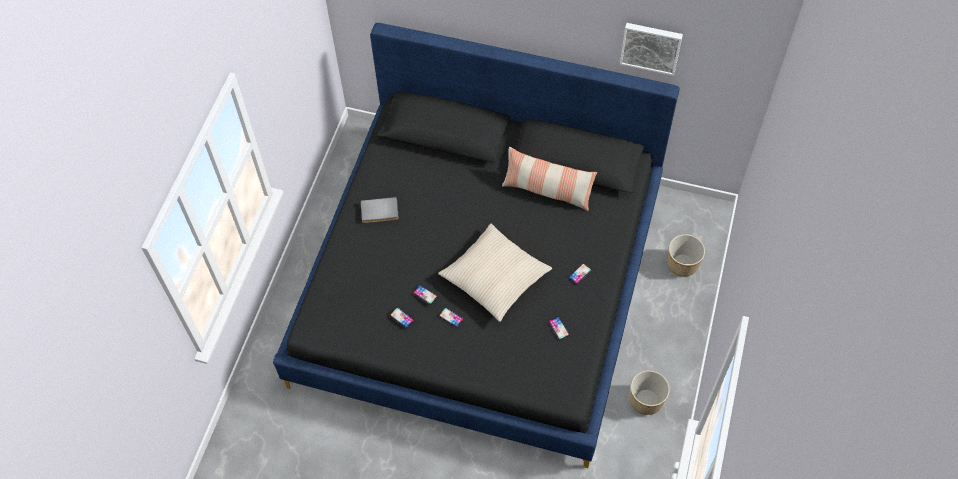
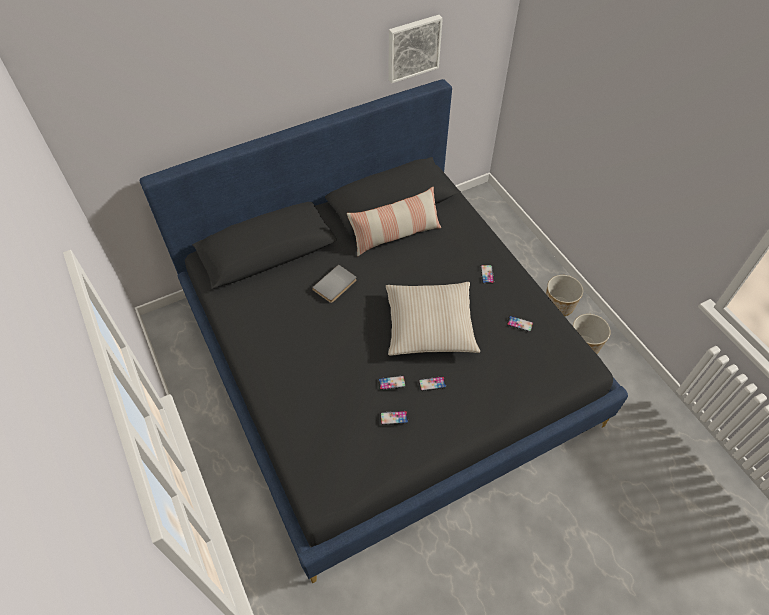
camera: 45 degrees left, 5 degrees down
grey book [361,197,399,223] -> grey book moved to [312,265,357,303]
planter [668,234,705,277] -> planter moved to [546,275,583,316]

